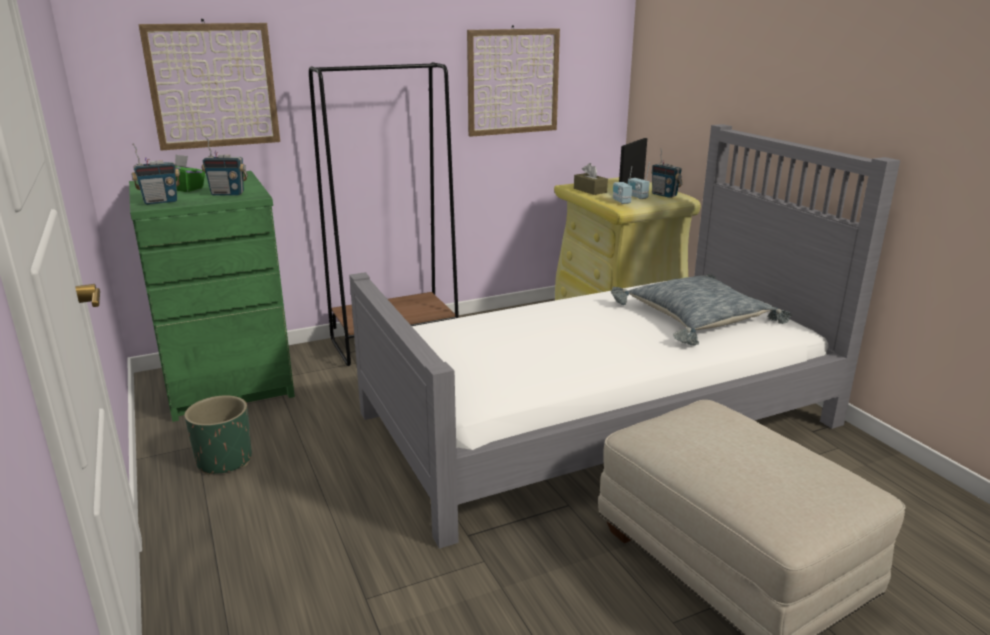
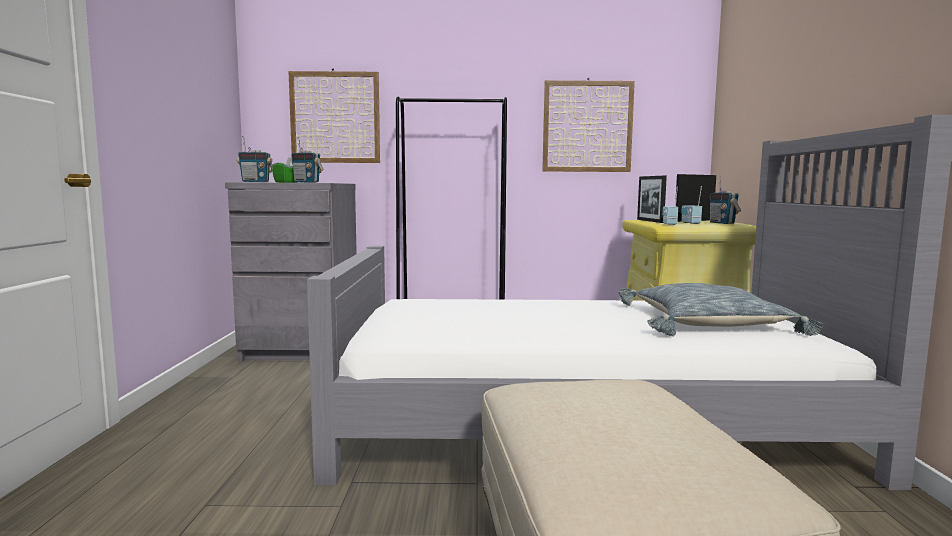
camera: 25 degrees right, 15 degrees down
green dresser [129,171,295,422] -> grey dresser [225,182,357,362]
green planter [184,395,252,475] -> none
brown tissue box [574,163,608,195] -> picture frame [637,176,667,223]

